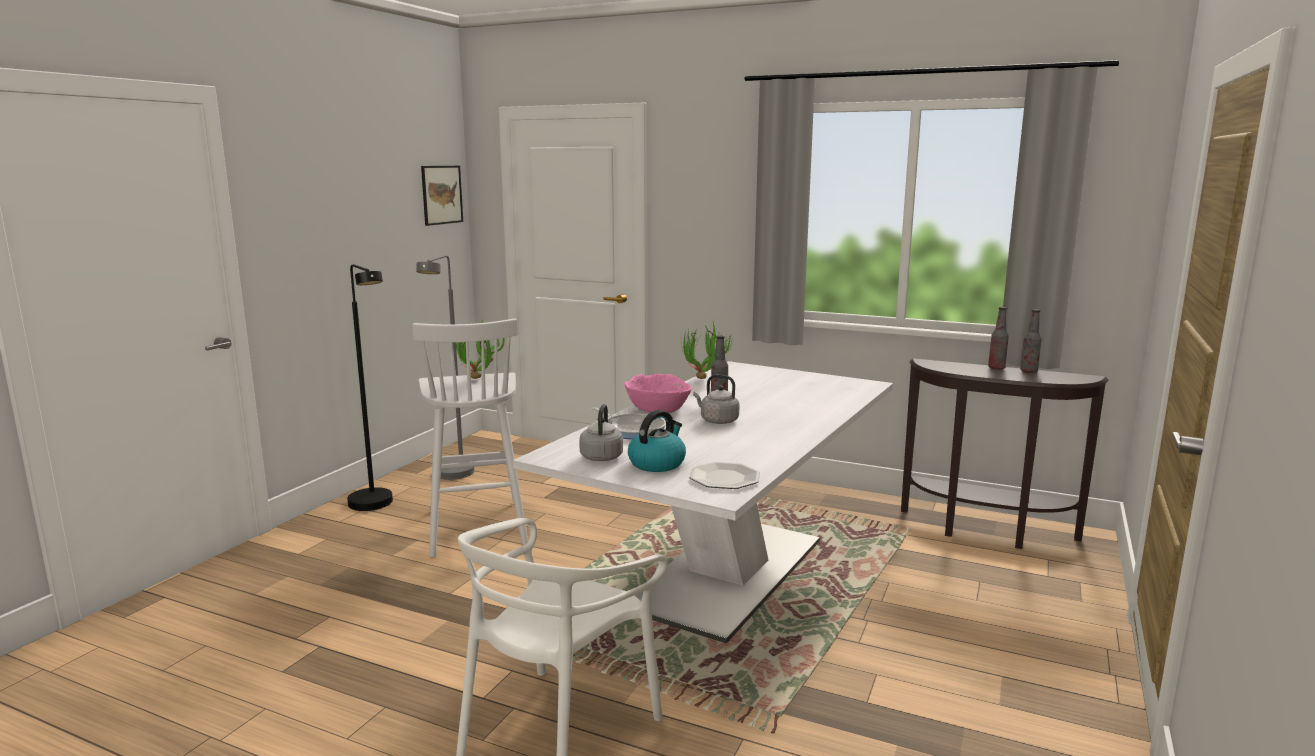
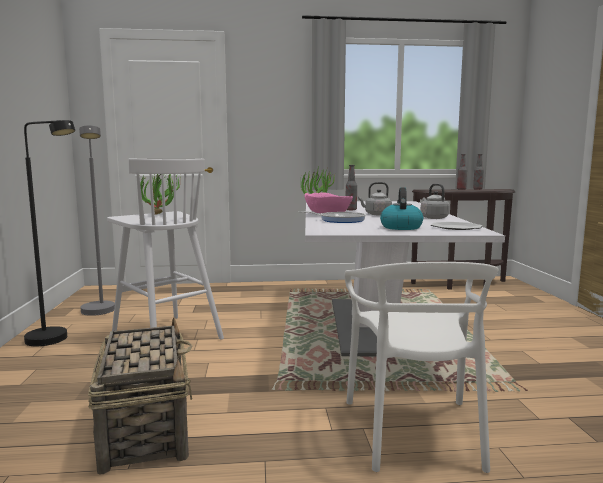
camera: 30 degrees left, 5 degrees down
picture [421,166,463,226] -> none
grey kettle [579,404,623,461] -> grey kettle moved to [421,183,450,219]
none -> basket [88,317,192,475]

